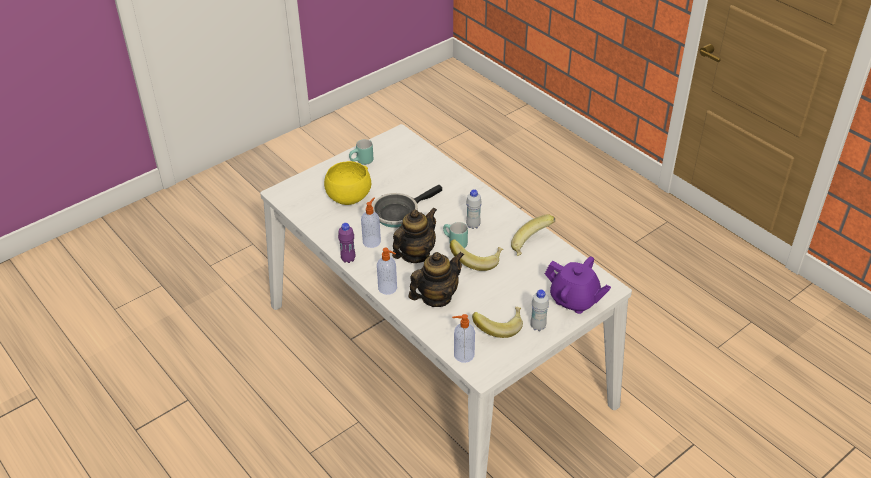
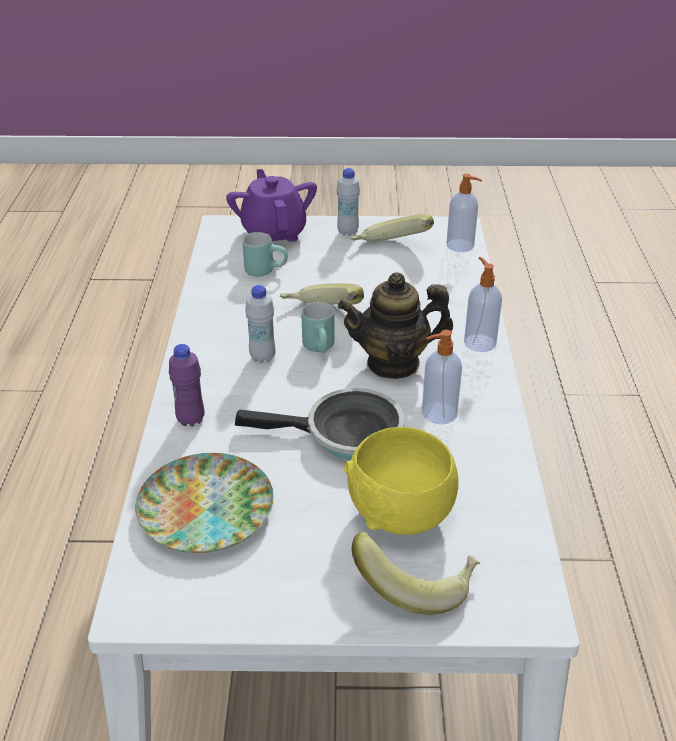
camera: 140 degrees left, 5 degrees down
purple bottle [338,223,355,263] -> purple bottle moved to [169,344,204,427]
turquoise mug [349,139,373,165] -> turquoise mug moved to [243,232,288,277]
teapot [409,252,464,307] -> none
banana [511,214,555,256] -> banana moved to [352,532,480,615]
none -> plate [135,453,274,553]

